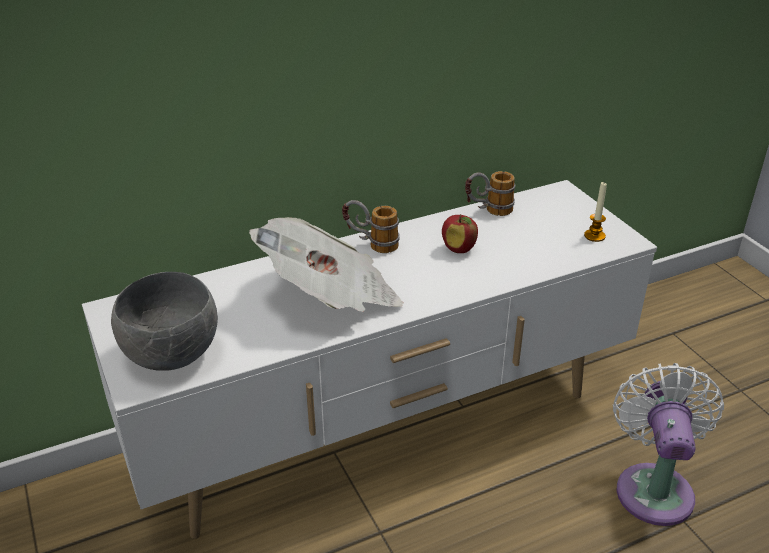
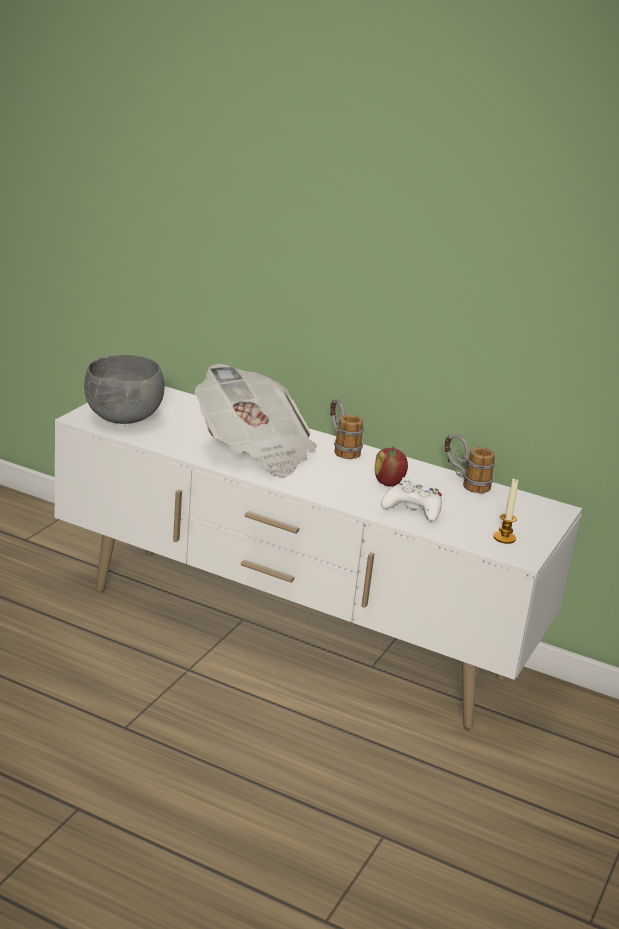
camera: 50 degrees right, 10 degrees down
white fan [613,363,724,526] -> none
none -> white game controller [381,477,442,522]

